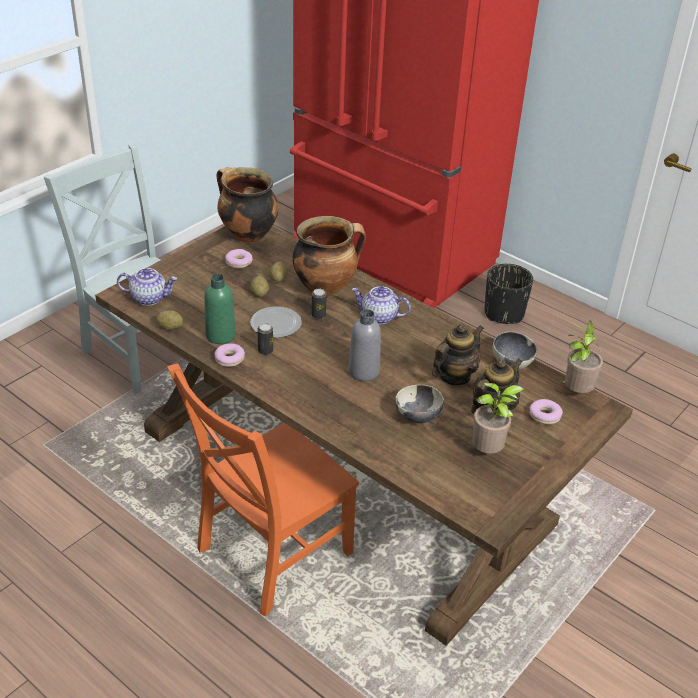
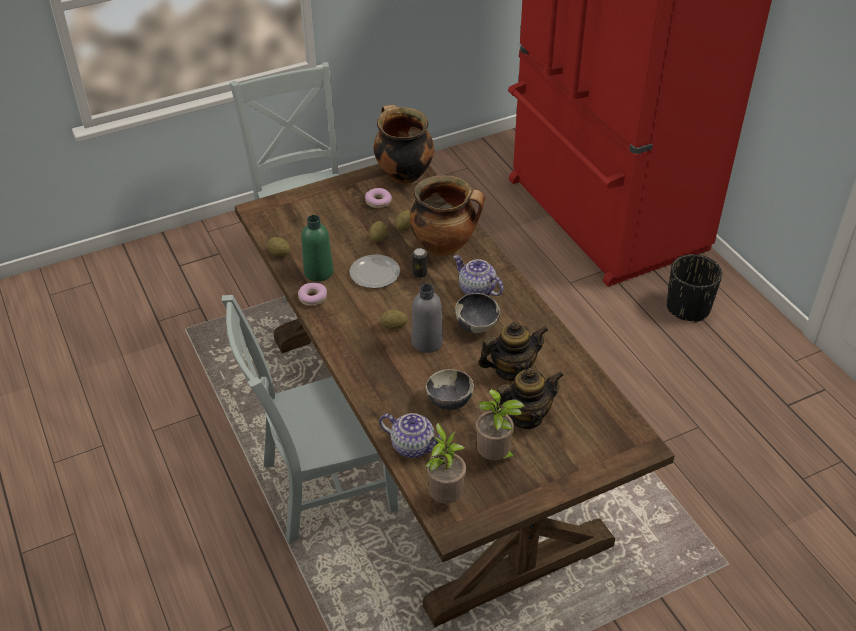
camera: 25 degrees right, 5 degrees up
teapot [117,268,178,306] -> teapot moved to [379,413,442,458]
orange chair [167,363,359,616] -> grey chair [222,295,398,544]
can [257,323,273,355] -> none
bowl [492,331,538,370] -> bowl moved to [455,293,500,333]
donut [530,399,563,425] -> none
potted plant [561,321,603,393] -> potted plant moved to [425,422,466,504]
none -> potato [380,310,408,330]

